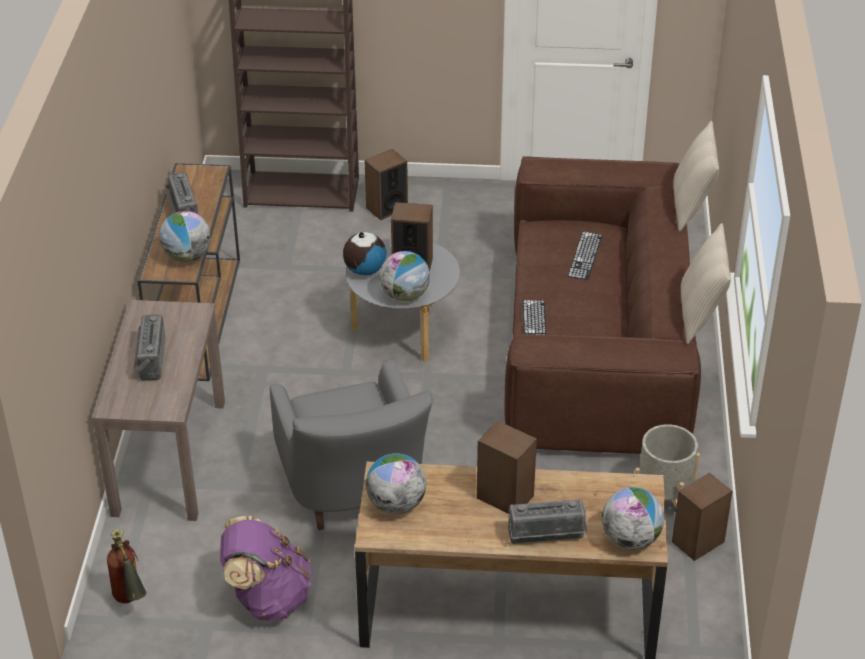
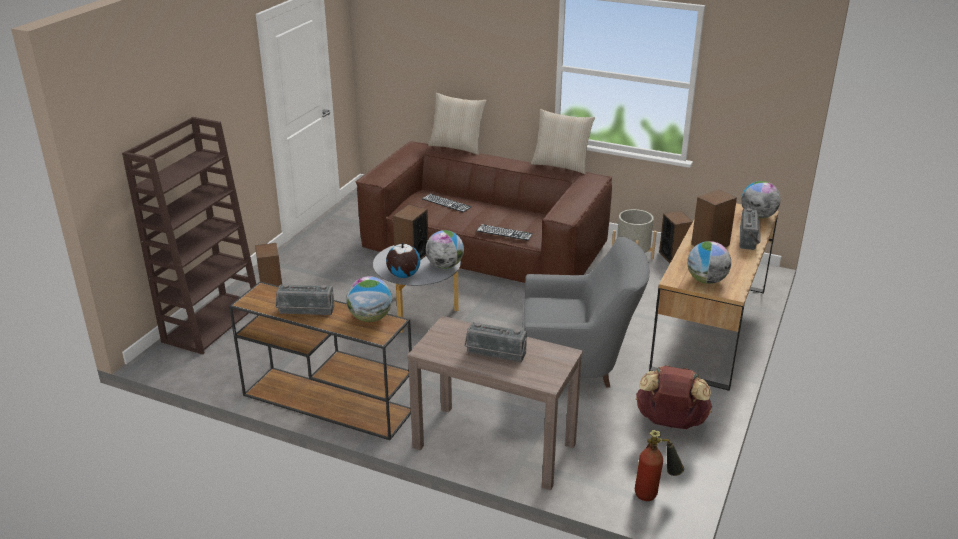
camera: 70 degrees left, 10 degrees down
purple backpack [220,516,311,620] -> brown backpack [636,365,712,429]

